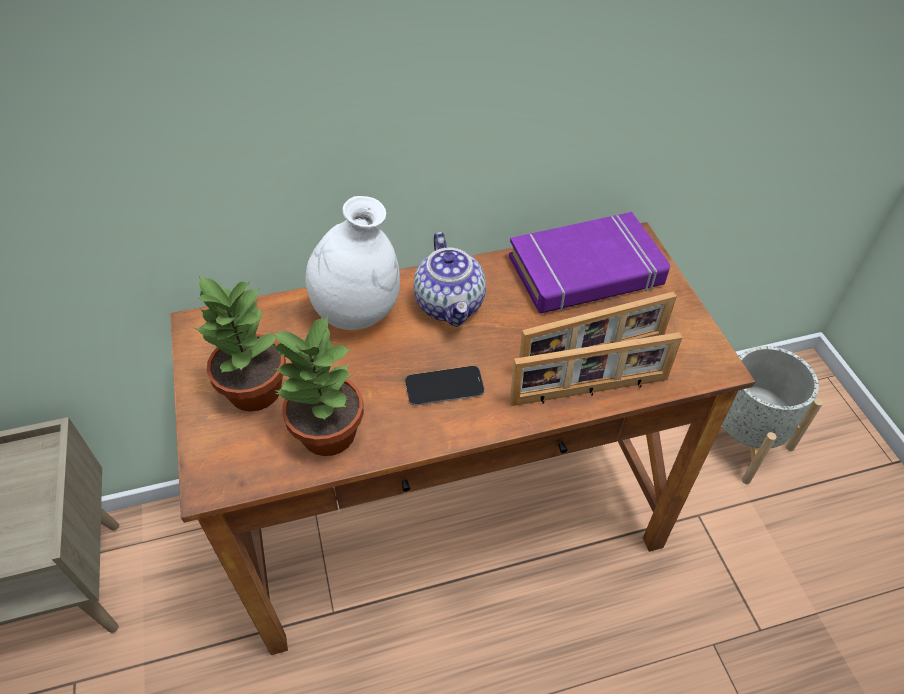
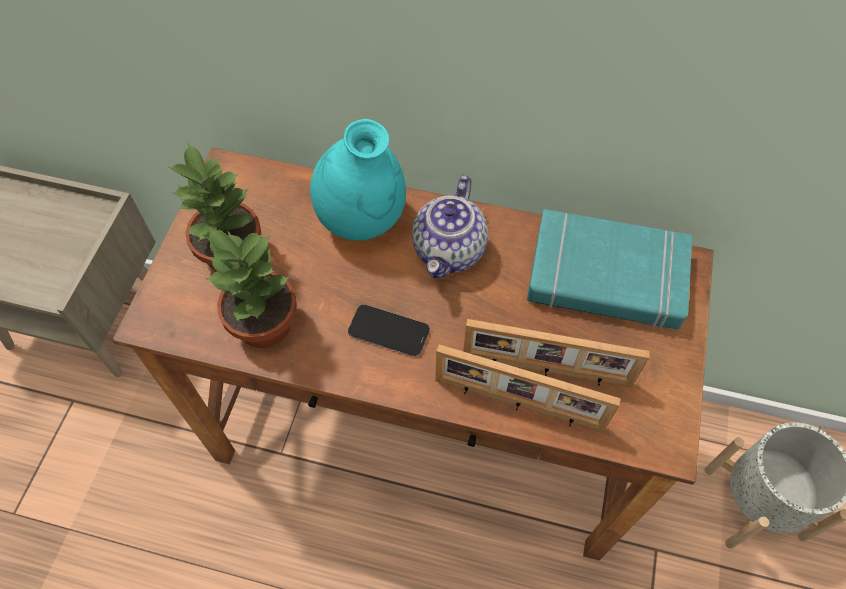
camera: 30 degrees right, 10 degrees up
white vase [305,196,400,330] -> turquoise vase [310,119,406,241]
purple book [509,212,670,314] -> turquoise book [527,209,692,330]

